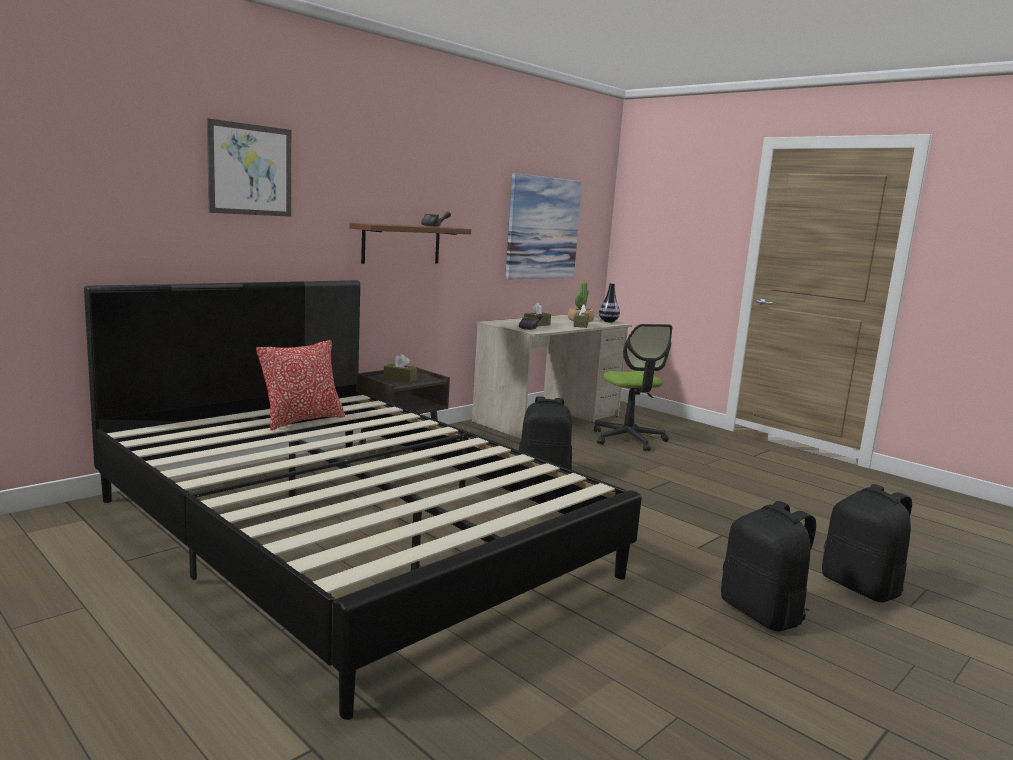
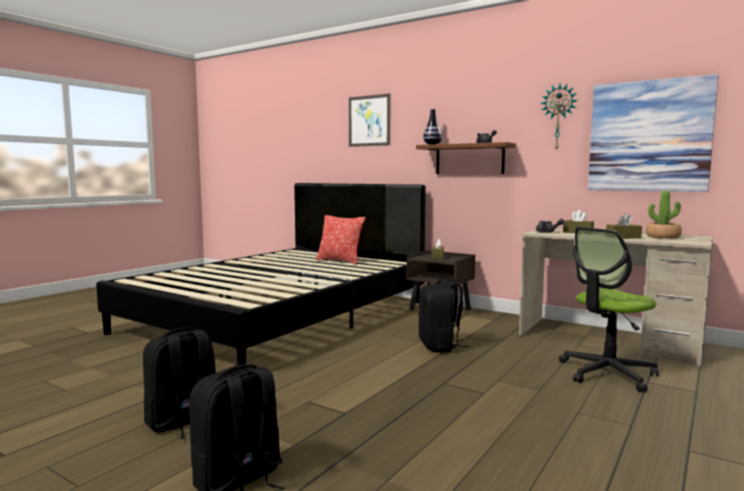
camera: 80 degrees right, 5 degrees down
vase [599,283,620,322] -> vase moved to [423,109,442,145]
none -> wall clock [541,84,578,151]

